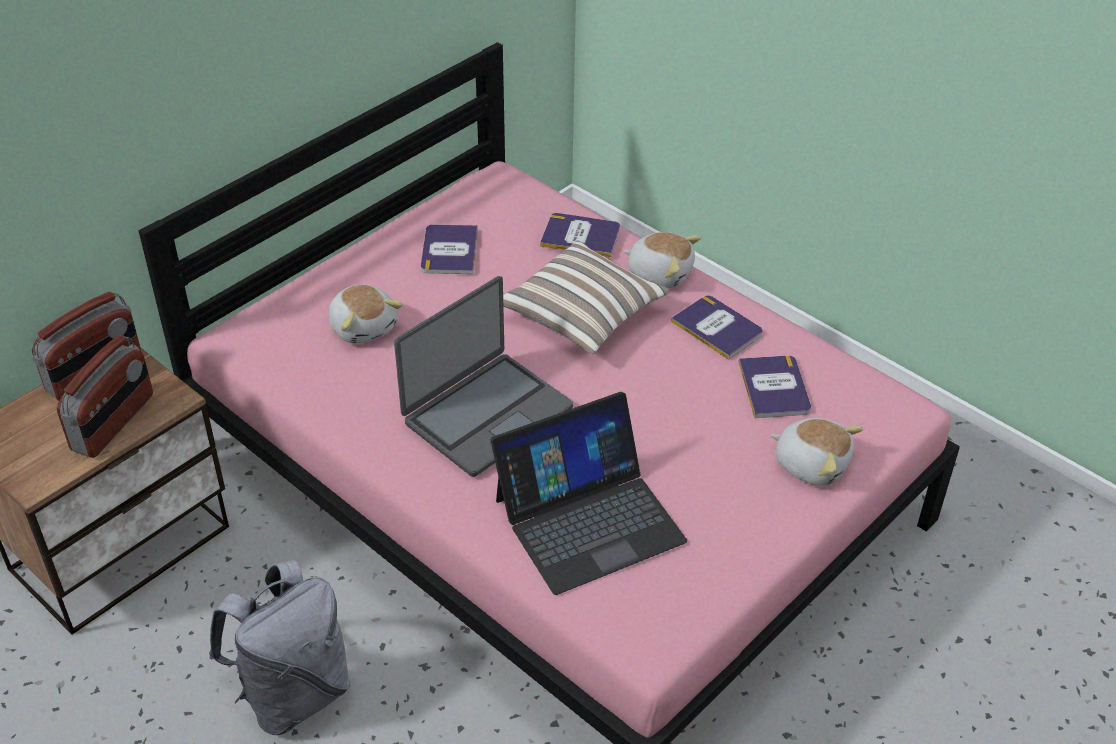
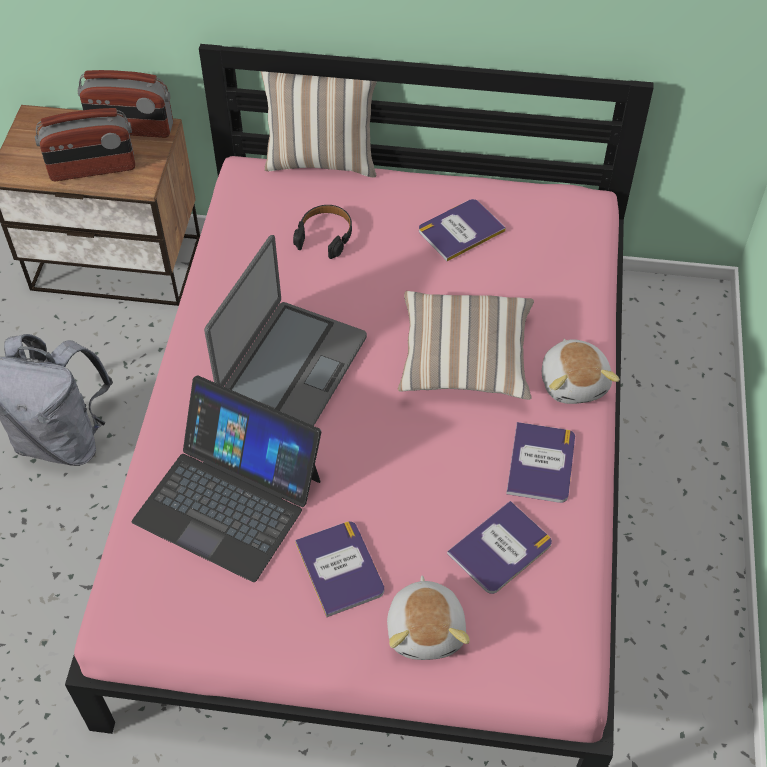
camera: 55 degrees right, 10 degrees up
plush toy [328,284,403,344] -> black headphones [293,205,352,259]
laptop [394,276,573,477] -> laptop turned 75 degrees counterclockwise [204,235,367,426]
book [540,213,620,257] -> book moved to [295,521,384,617]
none -> pillow [261,71,377,178]

